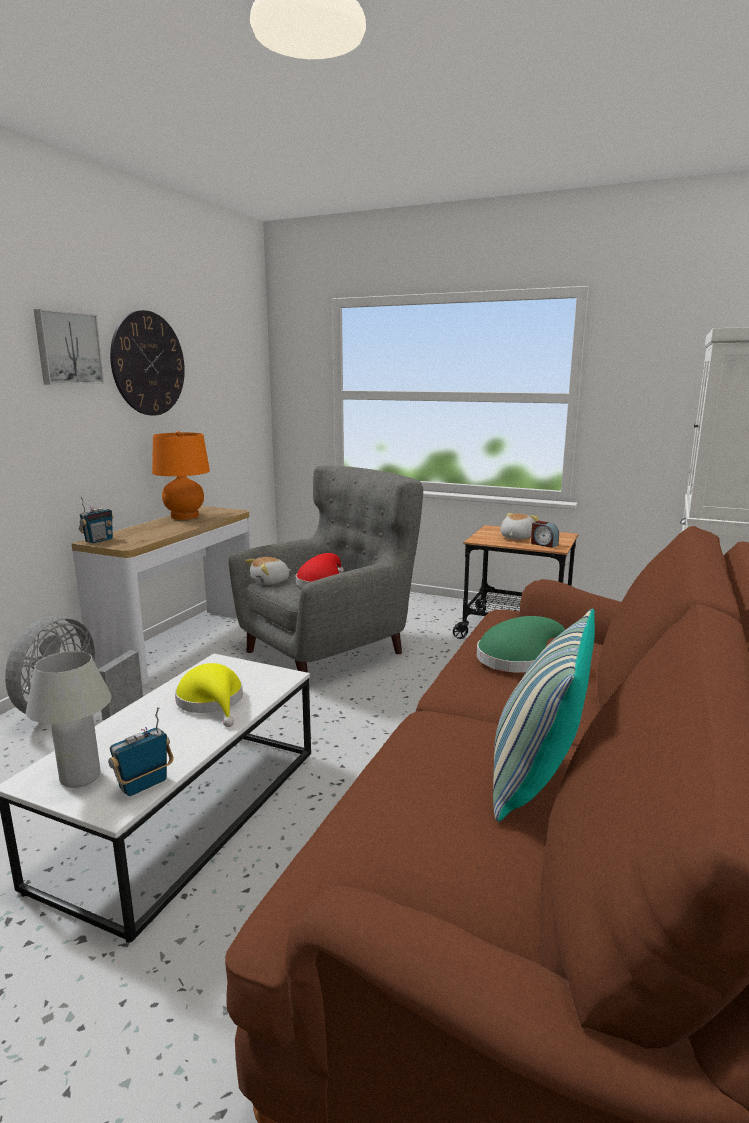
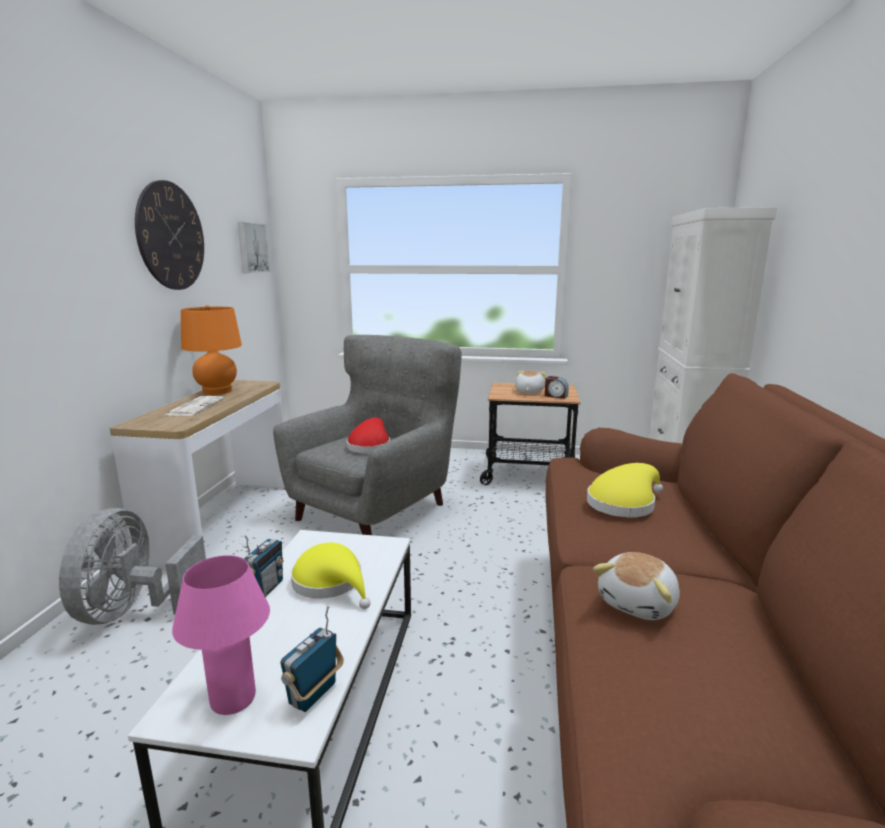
camera: 15 degrees left, 0 degrees up
white table lamp [26,651,111,788] -> pink table lamp [172,555,270,715]
picture [34,309,104,385] -> picture moved to [238,222,270,273]
radio [79,496,113,543] -> radio moved to [244,534,283,597]
plush toy [246,557,291,585] -> plush toy moved to [593,552,680,620]
green hat [477,616,565,673] -> yellow hat [587,463,663,517]
pillow [493,609,595,821] -> none
none -> newspaper [165,396,224,416]

